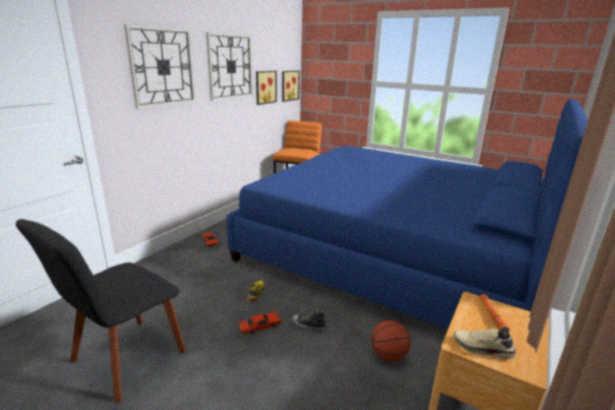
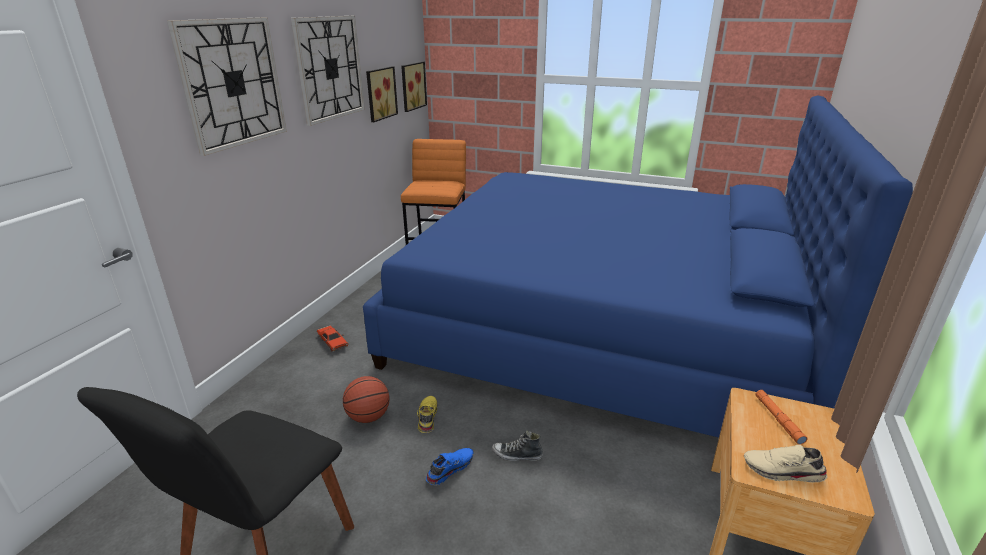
camera: 10 degrees left, 5 degrees up
red toy car [238,312,282,334] -> blue shoe [426,448,474,485]
basketball [371,320,411,362] -> basketball moved to [343,376,390,423]

